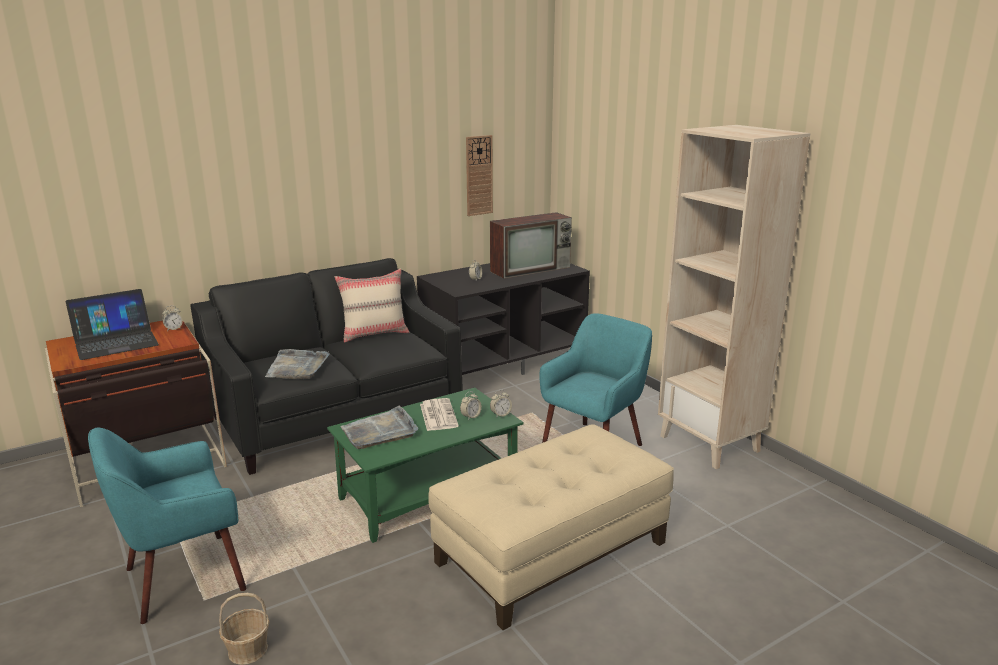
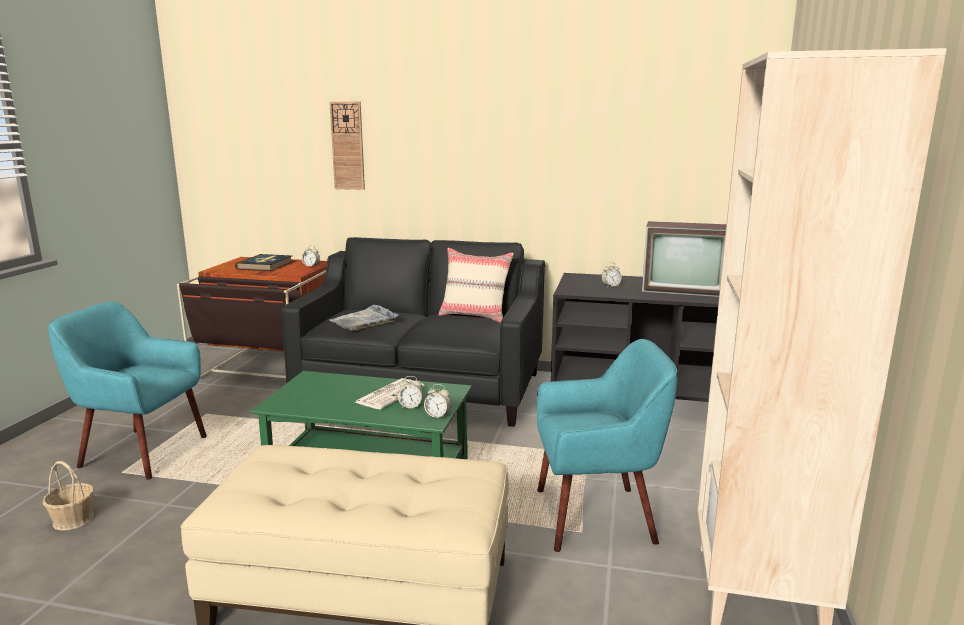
camera: 45 degrees right, 5 degrees down
laptop [66,289,159,360] -> book [235,254,293,271]
grey tray [340,406,418,449] -> none
wall clock [466,135,493,216] -> wall clock moved to [329,102,365,190]

